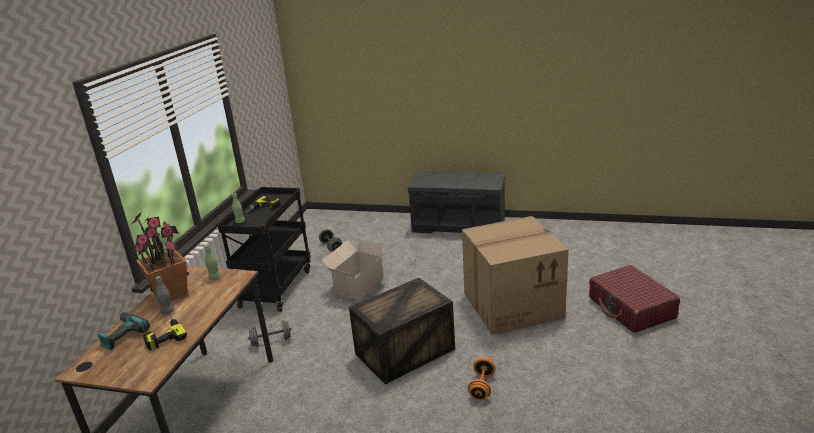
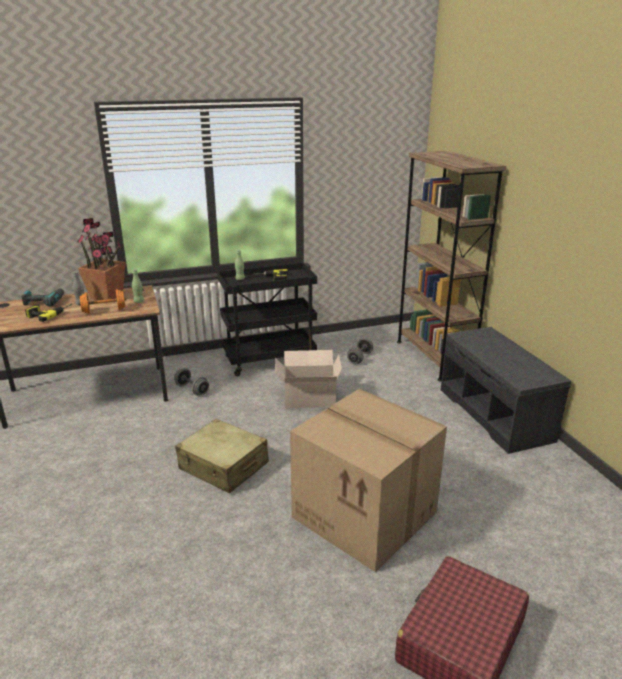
camera: 55 degrees right, 0 degrees up
crate [349,278,455,385] -> beige suitcase [175,419,269,493]
orange dumbbell [468,357,496,401] -> orange dumbbell moved to [79,289,126,314]
none -> brown bookcase [397,151,506,381]

